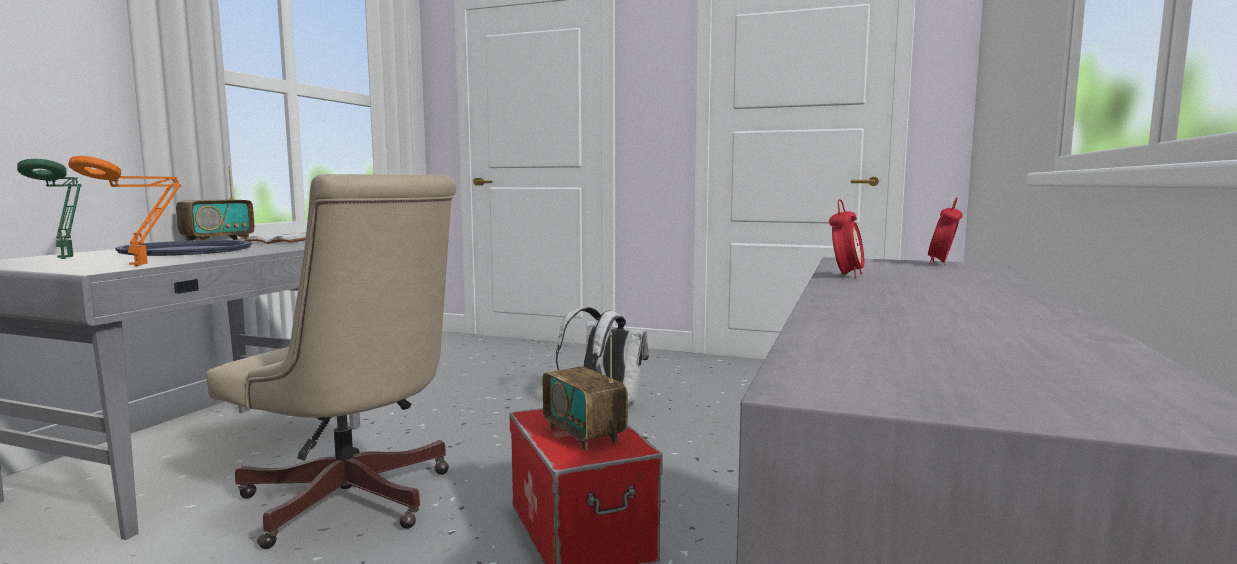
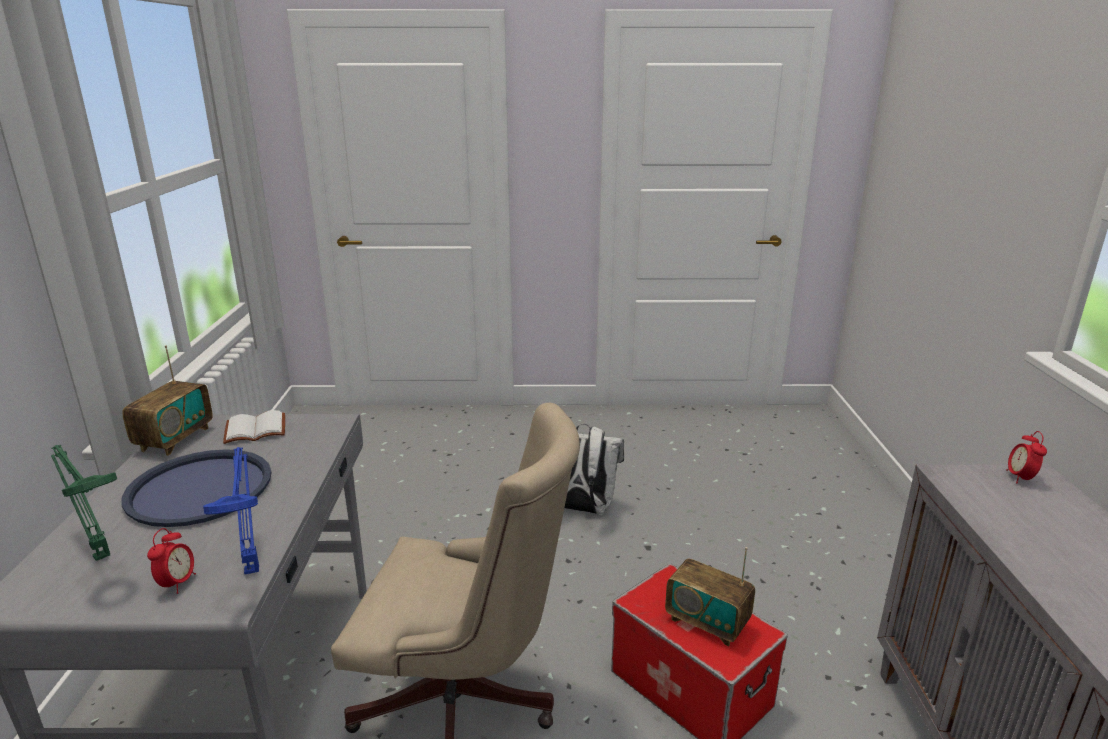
camera: 20 degrees left, 15 degrees up
orange table lamp [68,156,182,266] -> blue table lamp [203,447,259,575]
alarm clock [829,199,864,278] -> alarm clock moved to [147,528,196,594]

